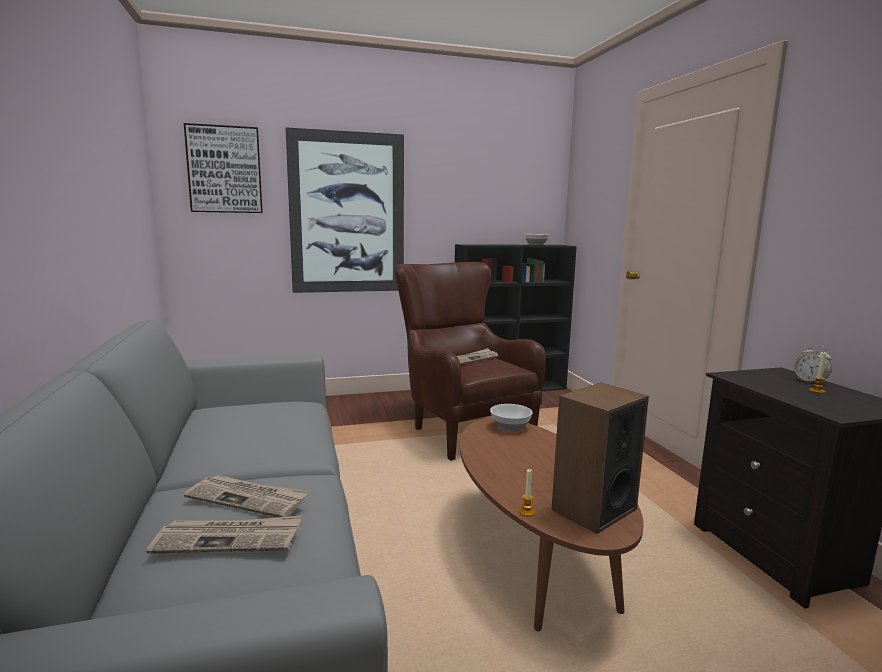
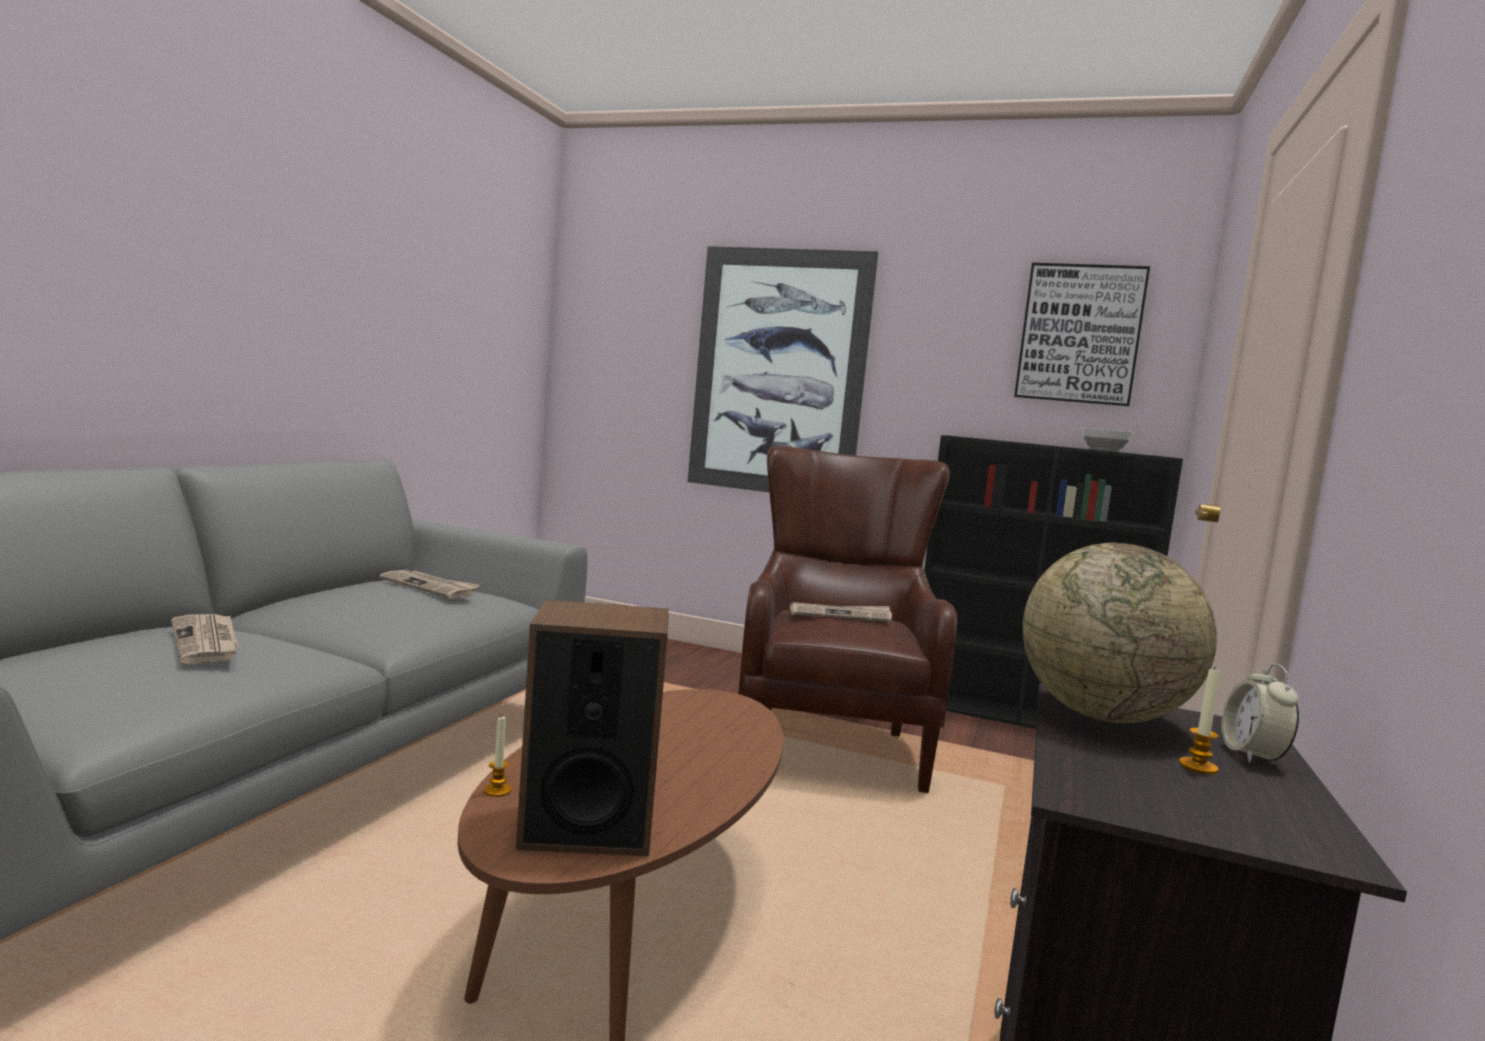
camera: 35 degrees right, 5 degrees down
newspaper [146,515,302,554] -> newspaper moved to [379,570,480,599]
picture [184,123,263,213] -> picture moved to [1014,263,1150,406]
bowl [490,404,533,432] -> none
none -> globe [1023,542,1217,723]

